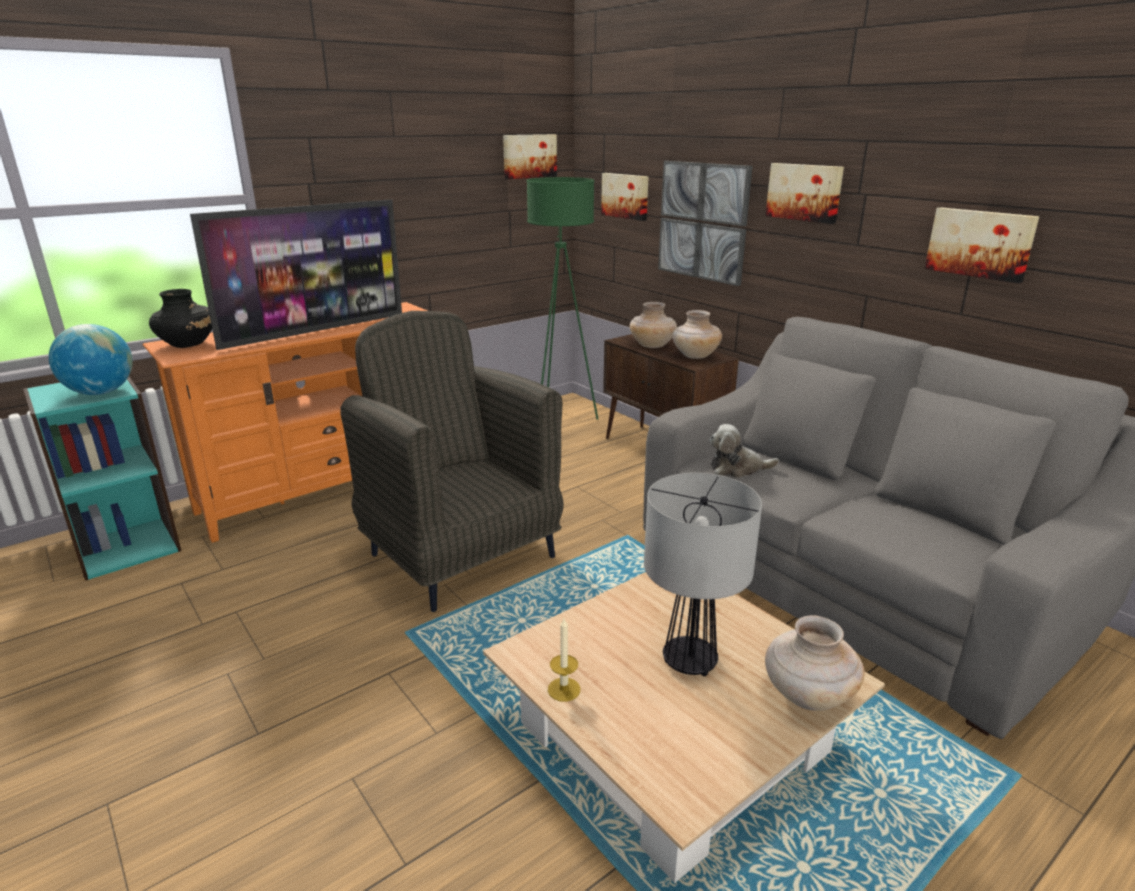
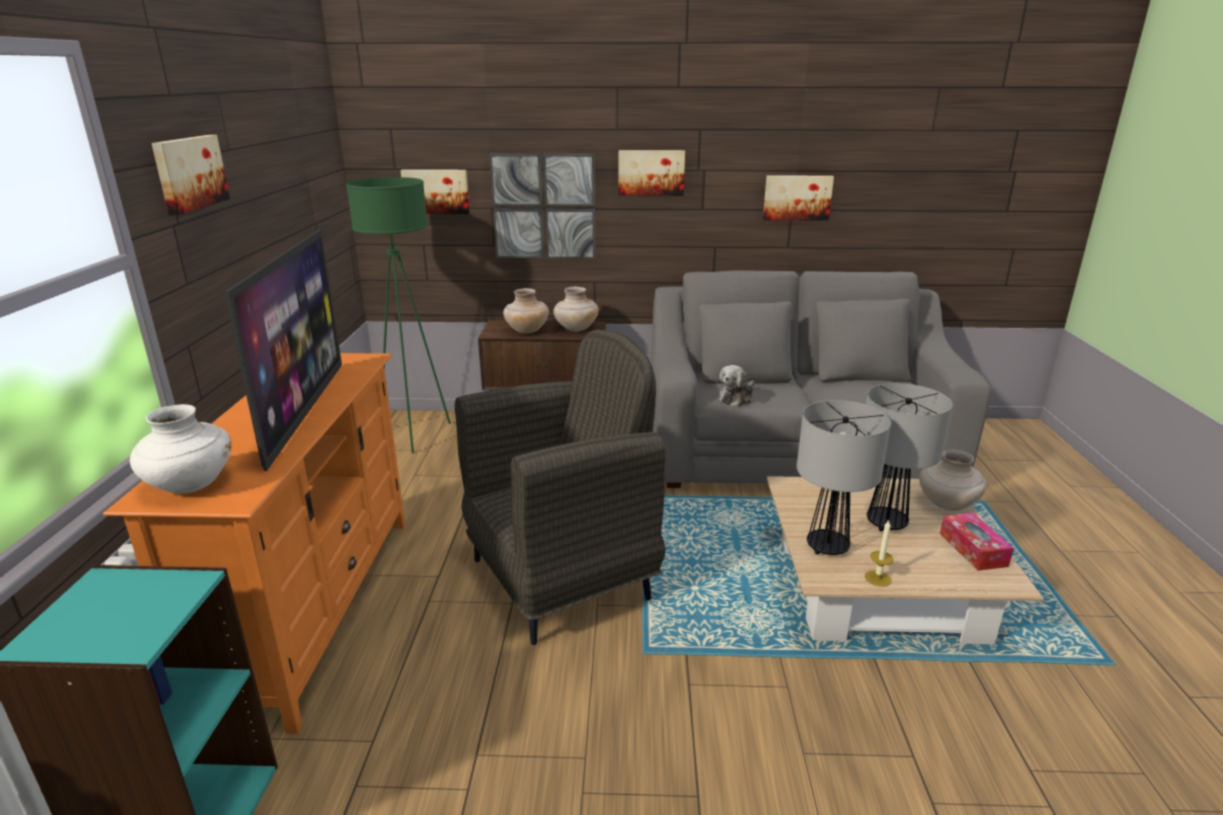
camera: 50 degrees left, 0 degrees up
globe [49,324,133,395] -> none
black vase [149,289,212,348] -> white vase [130,404,232,494]
grey armchair [340,311,564,612] -> grey armchair turned 150 degrees clockwise [455,330,666,645]
picture [503,134,557,179] -> picture moved to [151,135,230,215]
none -> table lamp [797,400,891,555]
none -> tissue box [940,513,1014,571]

